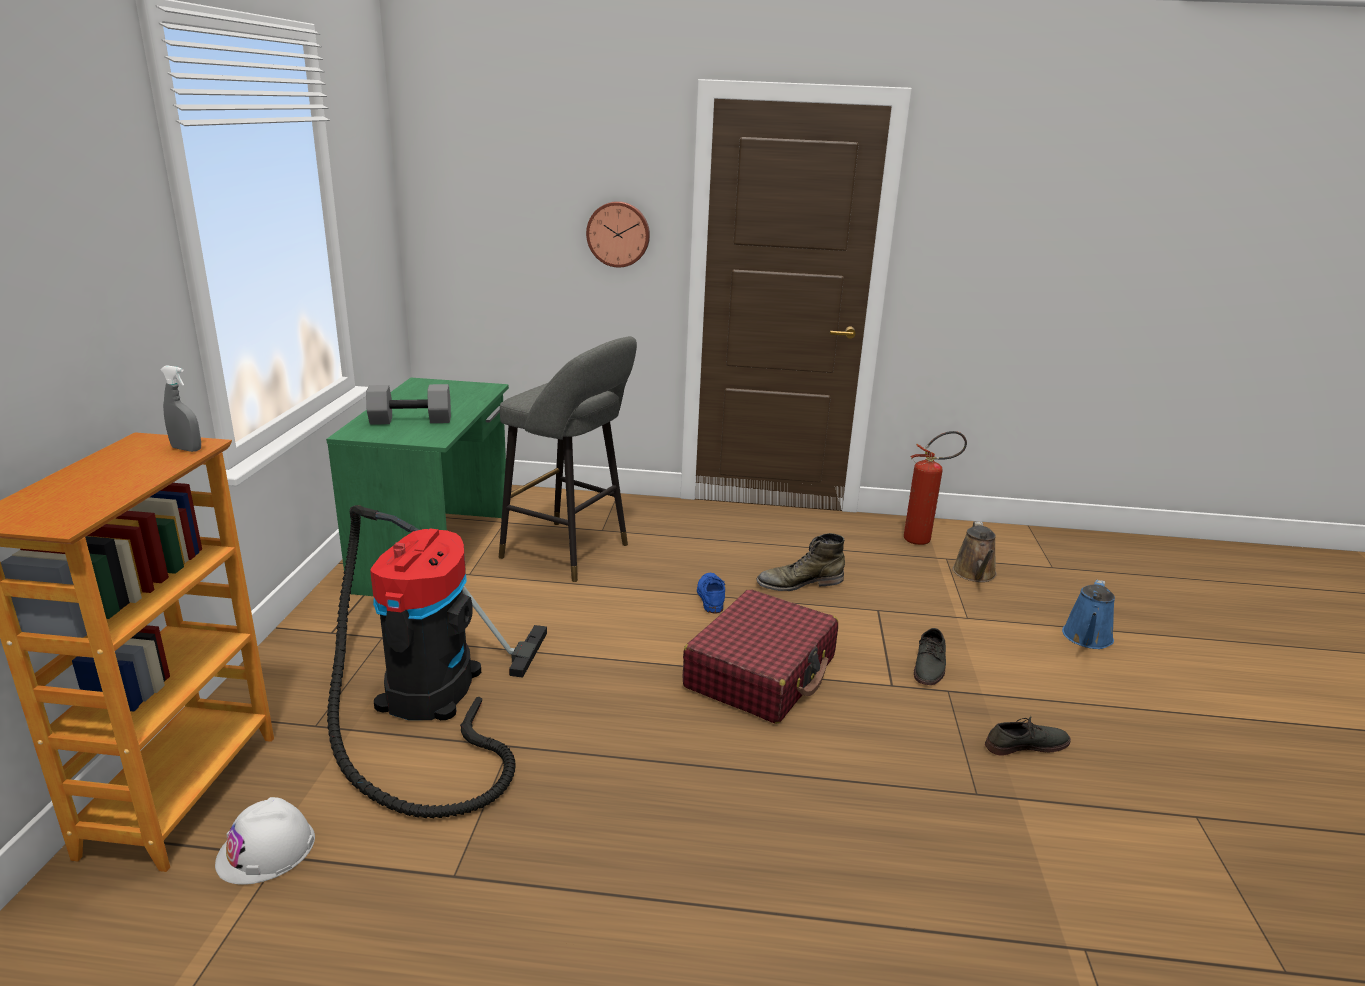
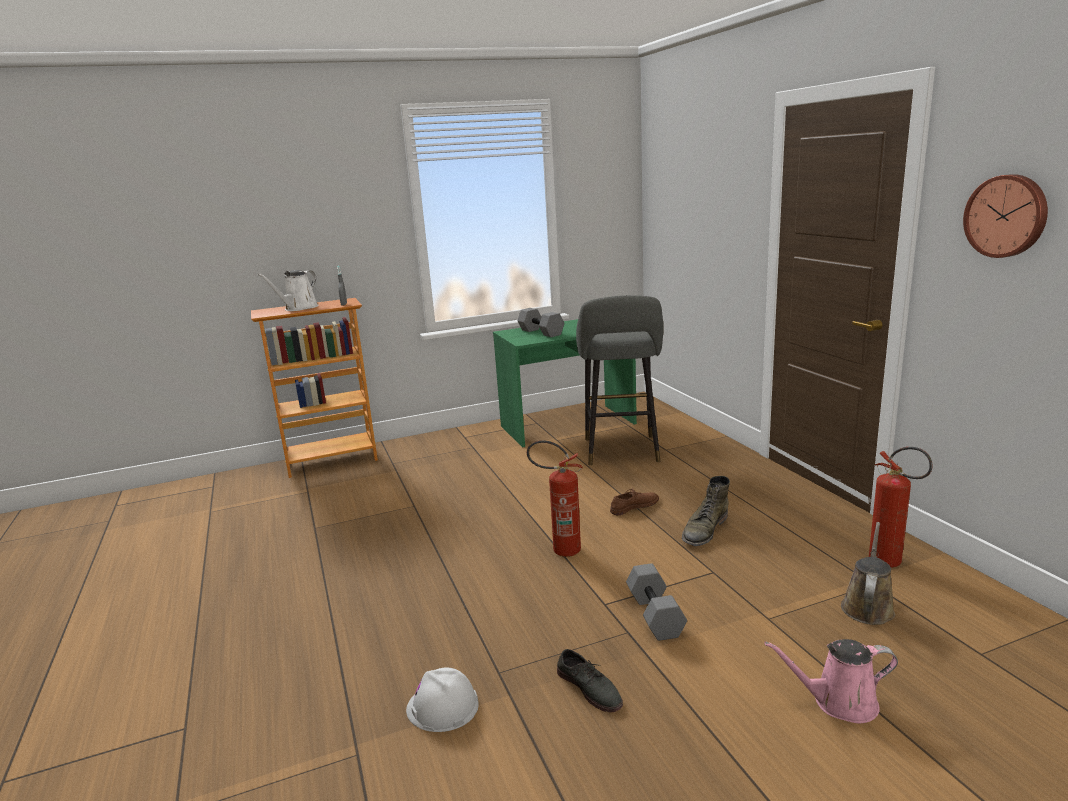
camera: 65 degrees right, 5 degrees down
white hard hat [215,797,315,885] -> white hard hat moved to [406,668,478,732]
vacuum cleaner [327,505,547,818] -> none
wall clock [586,201,650,268] -> wall clock moved to [963,174,1048,258]
red suitcase [682,589,838,724] -> fire extinguisher [527,440,583,557]
blue shoe [697,573,725,613] -> brown shoe [610,488,659,515]
green boot [756,533,845,591] -> green boot turned 105 degrees counterclockwise [682,476,730,546]
grey shoe [914,628,946,685] -> grey dumbbell [626,563,687,641]
brown watering can [953,521,997,582] -> brown watering can turned 135 degrees clockwise [841,522,895,625]
blue watering can [1062,579,1115,649] -> pink watering can [764,639,898,723]
none -> white watering can [257,270,319,311]

